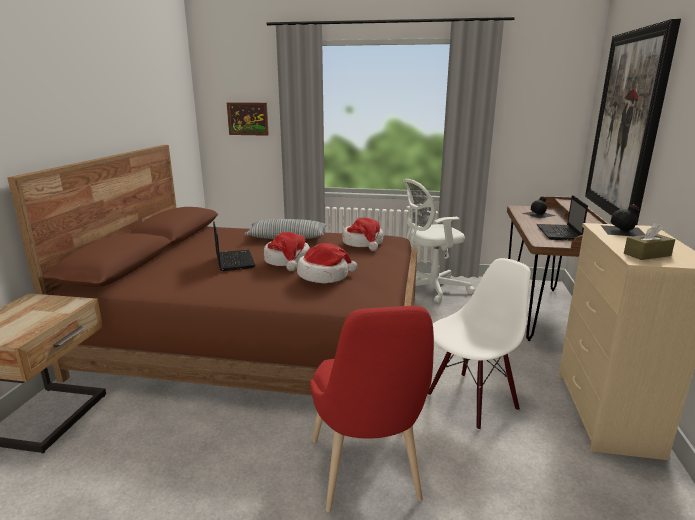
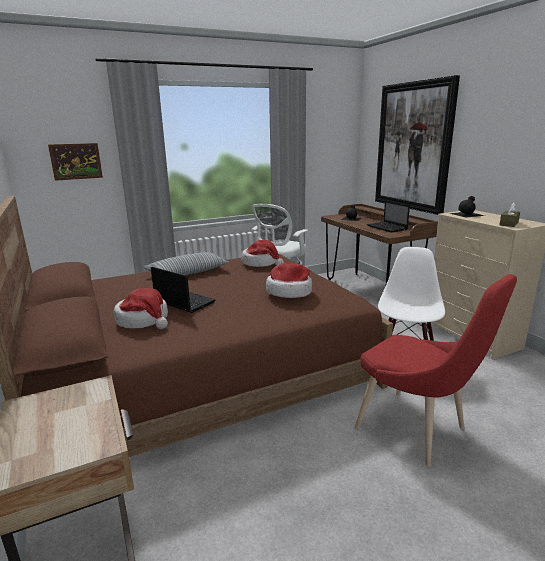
camera: 35 degrees left, 0 degrees up
hat [264,232,310,271] -> hat moved to [114,288,168,329]

